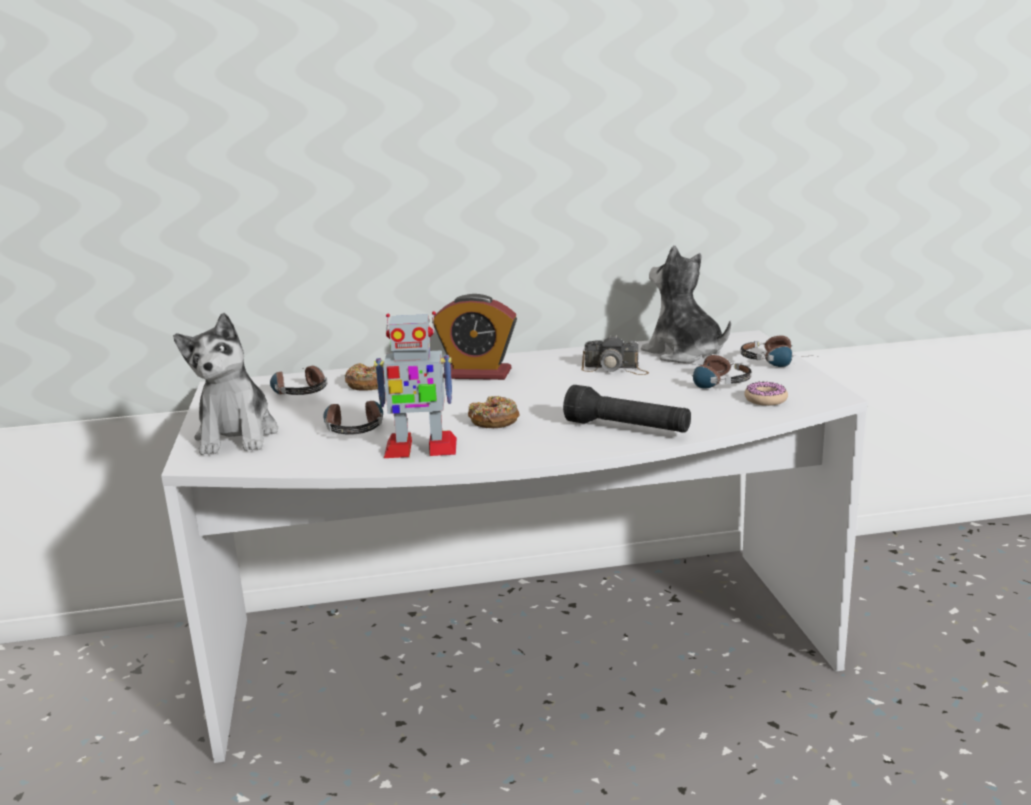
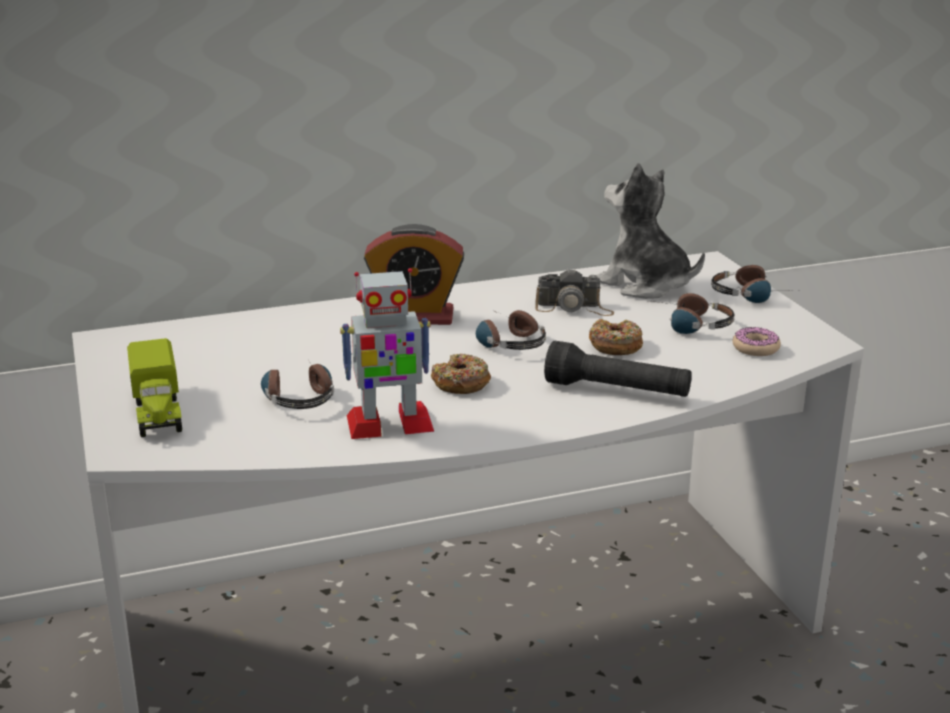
camera: 10 degrees left, 5 degrees up
plush toy [173,313,278,455] -> toy truck [127,338,182,437]
headphones [270,366,328,395] -> headphones moved to [476,310,546,350]
donut [345,363,385,391] -> donut moved to [589,319,643,355]

